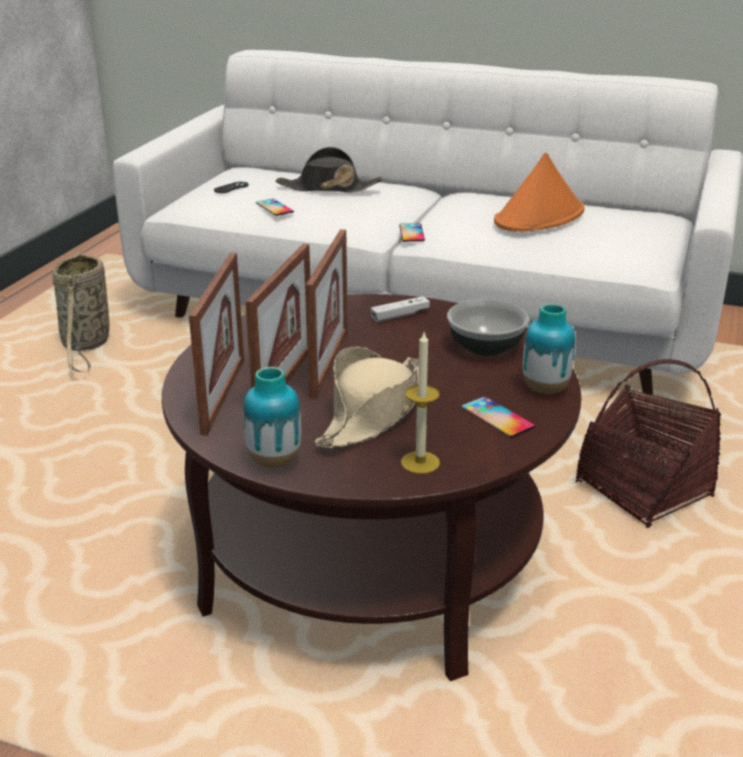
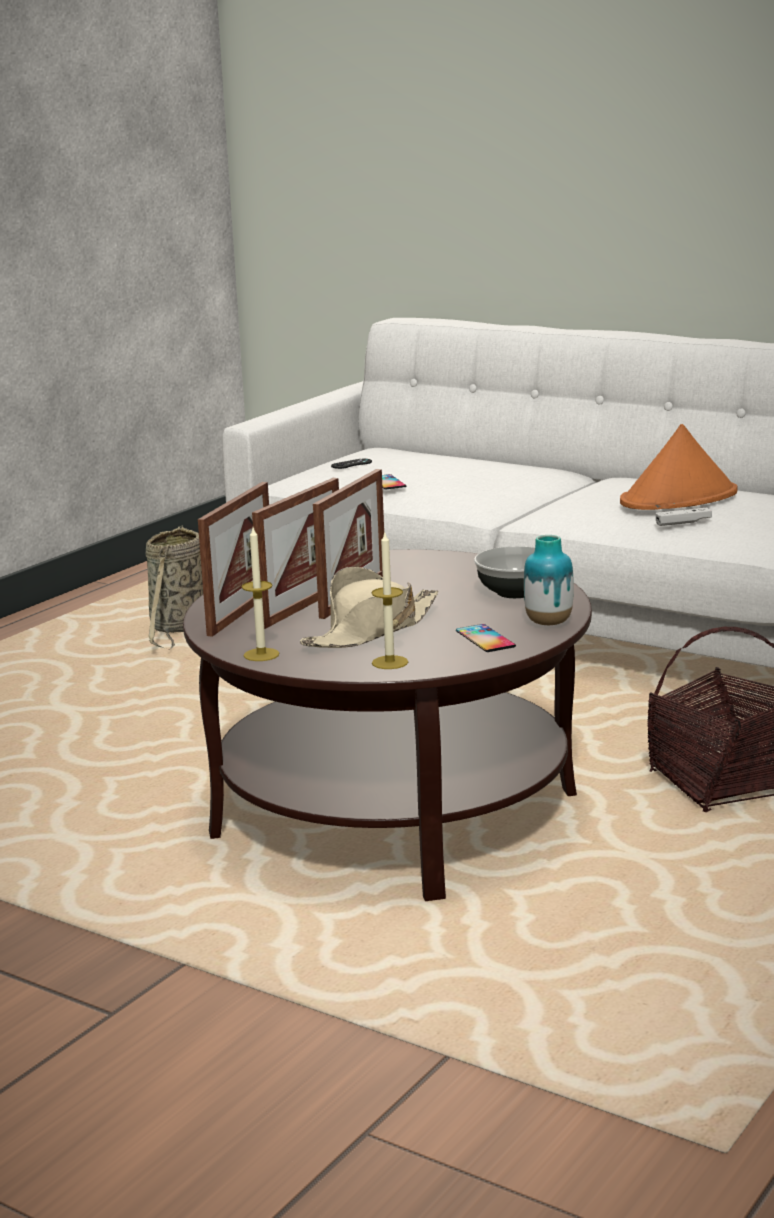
camera: 15 degrees right, 10 degrees down
vase [244,367,301,468] -> candle [242,528,279,661]
black hat [276,147,383,193] -> none
white game controller [371,296,430,322] -> white game controller moved to [656,508,712,526]
phone [399,223,425,242] -> none

